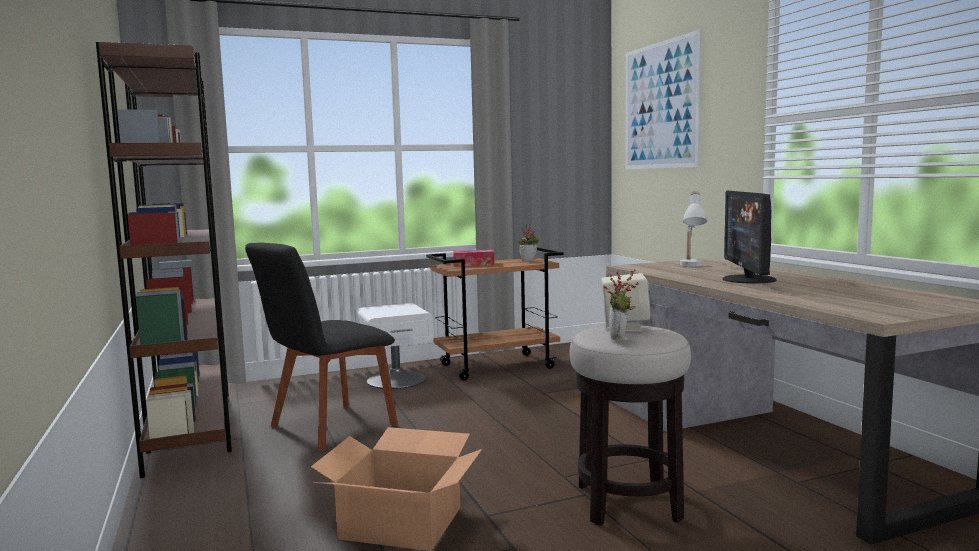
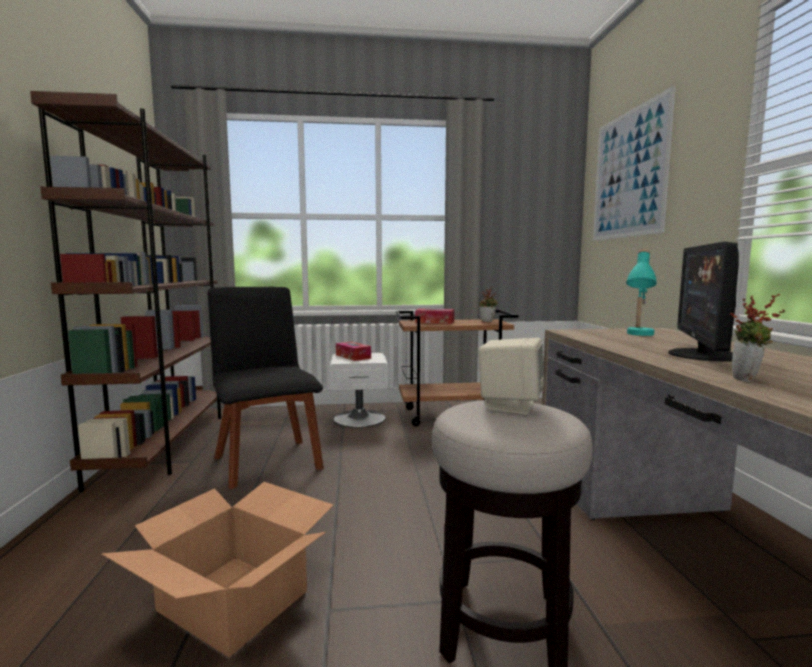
camera: 15 degrees right, 0 degrees up
black chair [245,242,398,451] -> black chair turned 90 degrees clockwise [208,287,324,489]
potted plant [603,269,639,341] -> potted plant moved to [730,294,785,382]
white table lamp [680,191,707,267] -> turquoise table lamp [626,249,657,336]
none -> tissue box [336,341,371,361]

